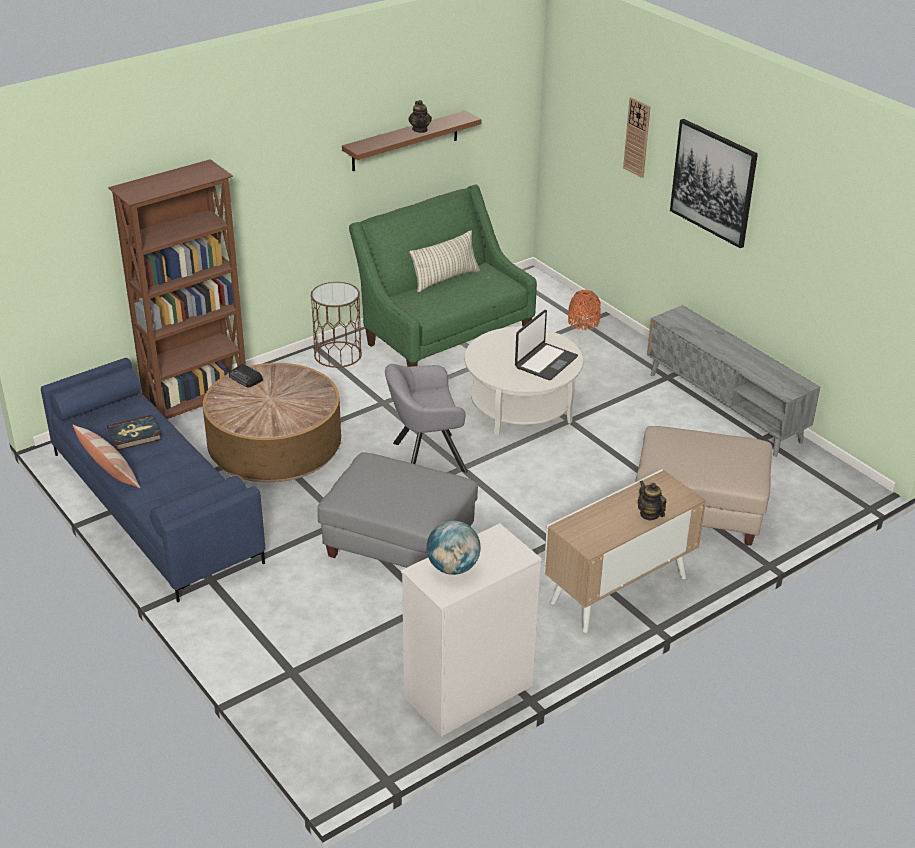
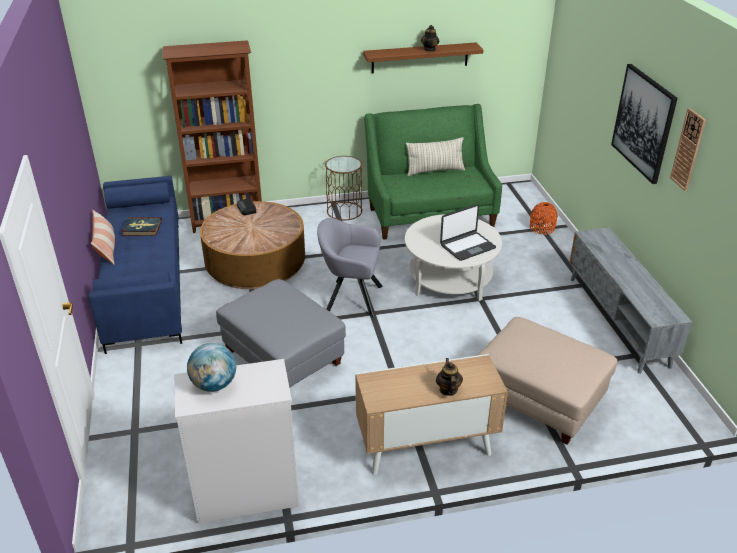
camera: 25 degrees right, 0 degrees up
wall clock [623,97,651,178] -> wall clock moved to [670,108,706,191]

